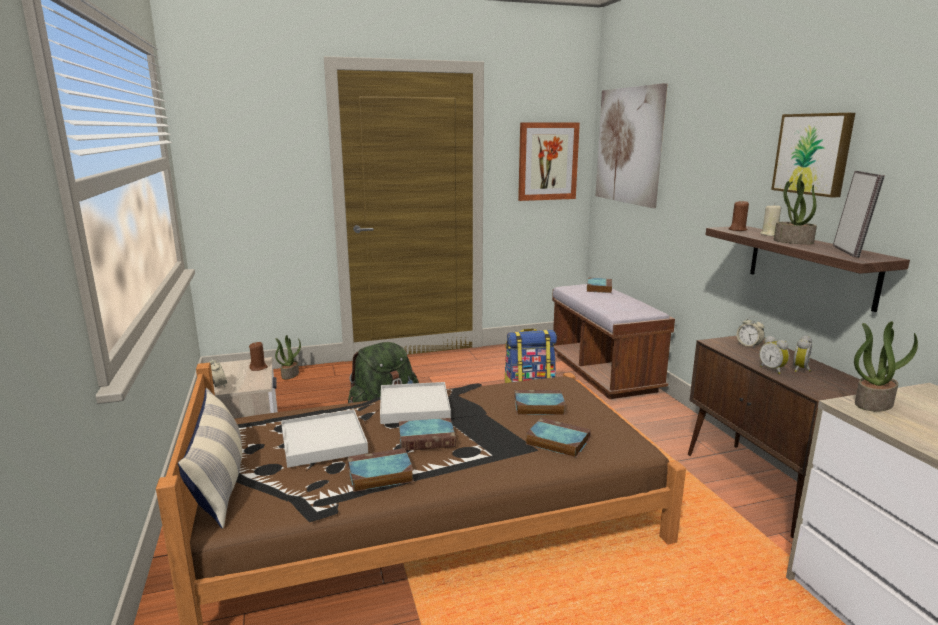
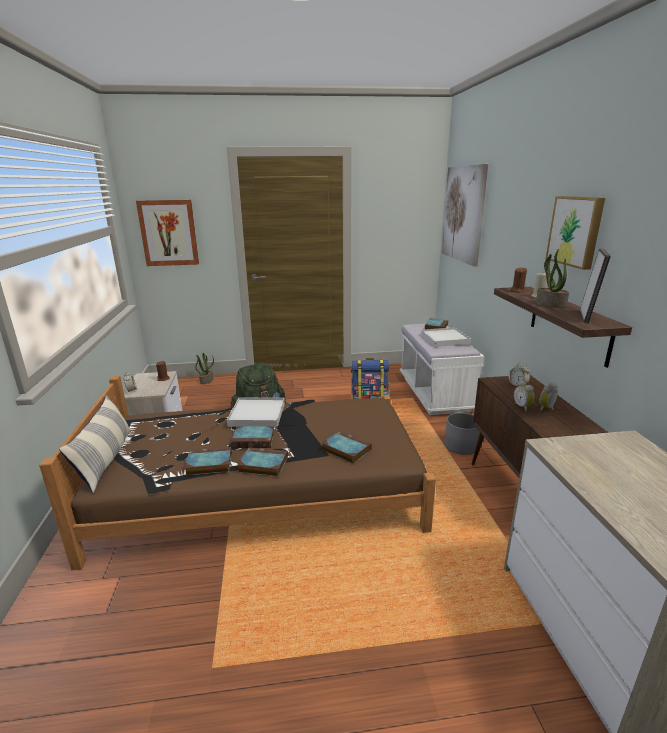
camera: 10 degrees right, 5 degrees up
white tray [281,409,368,468] -> white tray moved to [421,327,471,347]
book [515,390,566,415] -> book moved to [237,447,288,477]
picture [518,122,580,201] -> picture moved to [136,200,199,266]
brown bench [552,284,675,399] -> white bench [400,323,484,415]
potted plant [854,321,918,412] -> none
none -> grey planter [444,413,480,455]

